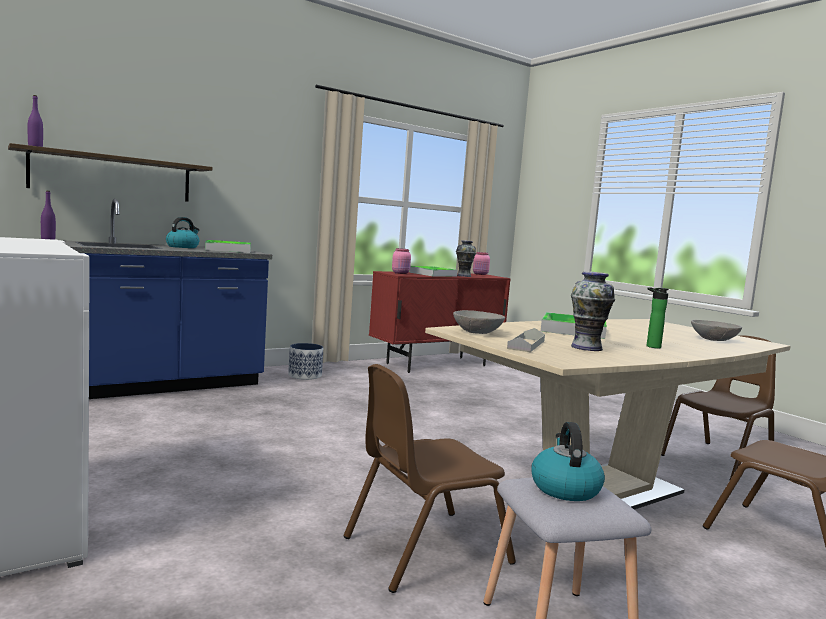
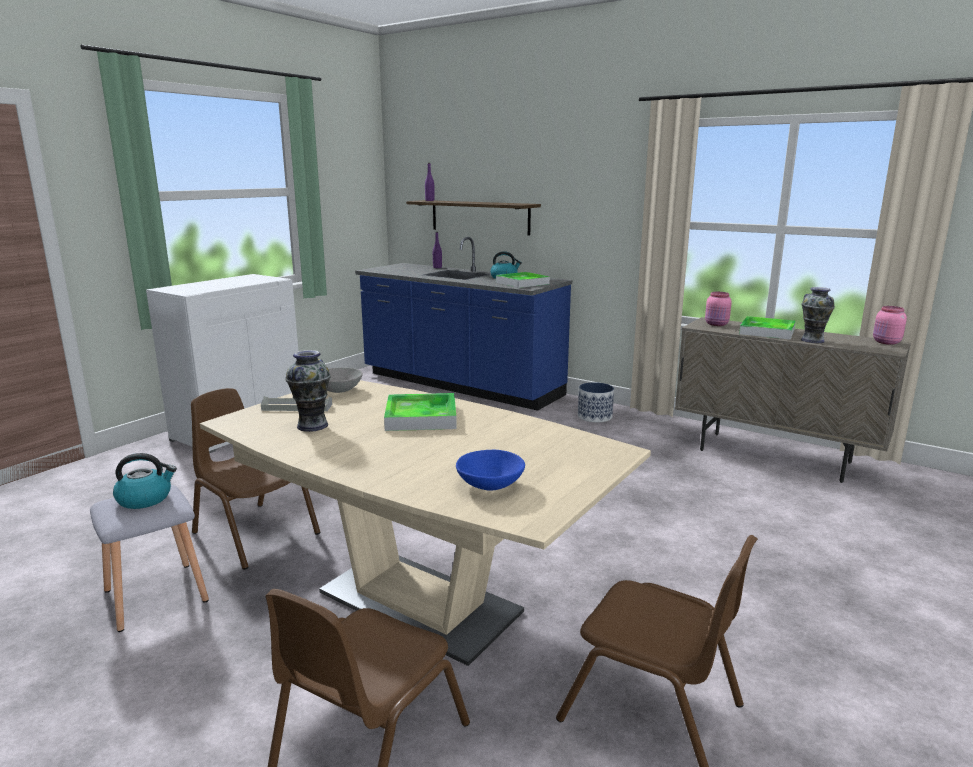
camera: 70 degrees right, 10 degrees up
red cabinet [369,271,511,373] -> beige cabinet [675,317,911,483]
bottle [646,287,669,348] -> none
grey bowl [691,320,742,341] -> blue bowl [456,450,525,491]

